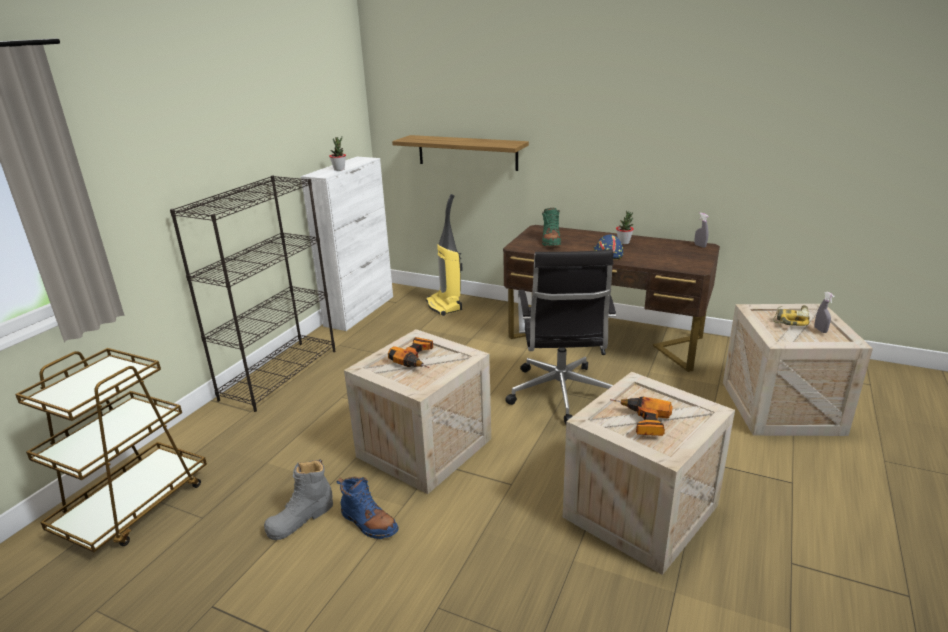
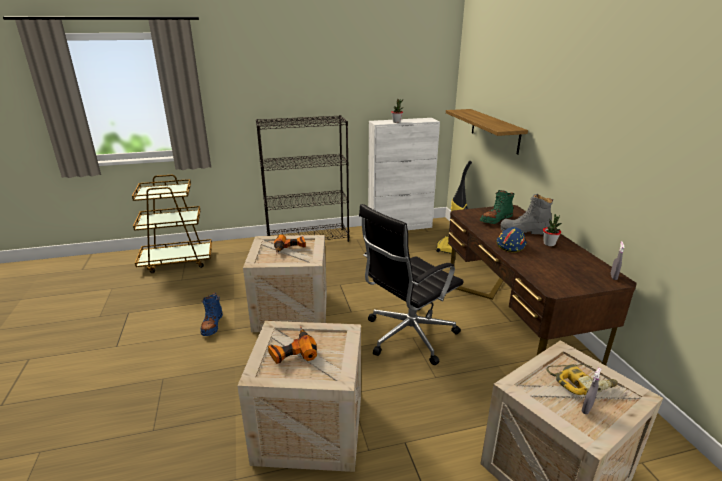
camera: 50 degrees right, 0 degrees up
grey boot [264,459,333,540] -> grey boot moved to [501,194,553,235]

